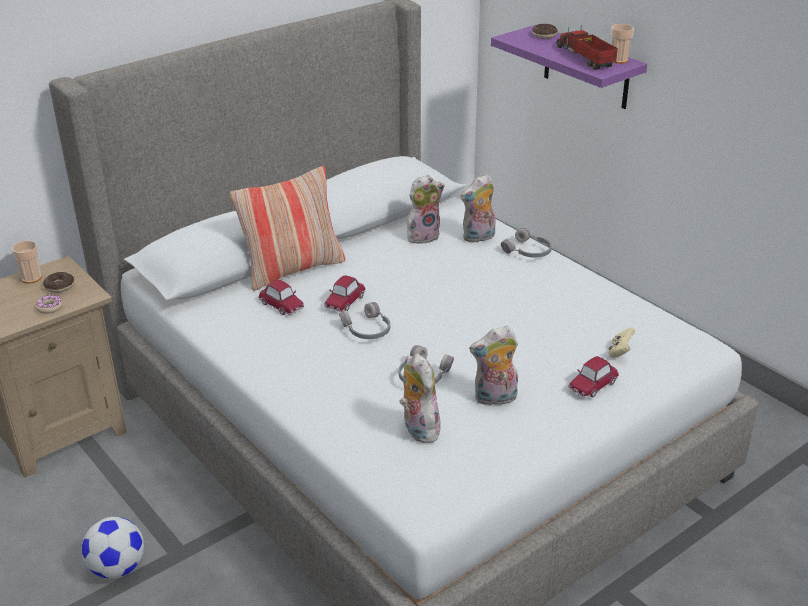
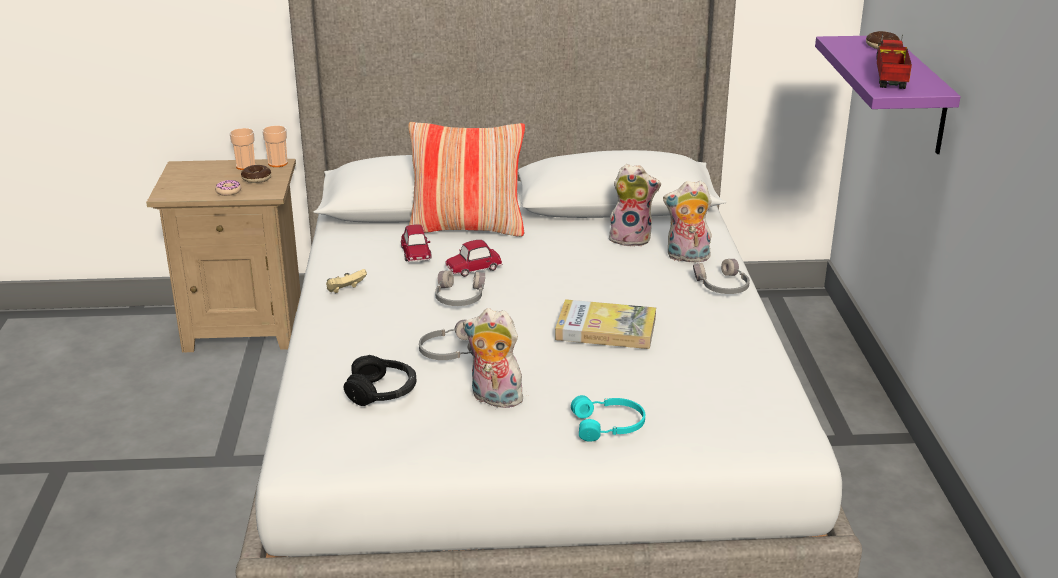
camera: 35 degrees right, 5 degrees down
football [82,517,144,579] -> none
plush toy [400,353,441,443] -> black headphones [344,355,416,406]
toy car [569,356,619,397] -> turquoise headphones [571,395,645,442]
beige game controller [608,327,636,358] -> beige game controller moved to [326,269,367,293]
cup [611,24,634,64] -> cup moved to [262,126,288,167]
none -> book [555,299,656,349]

